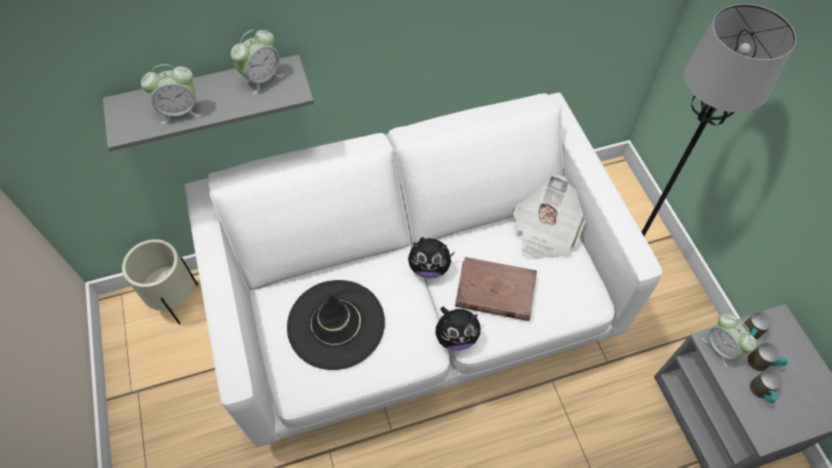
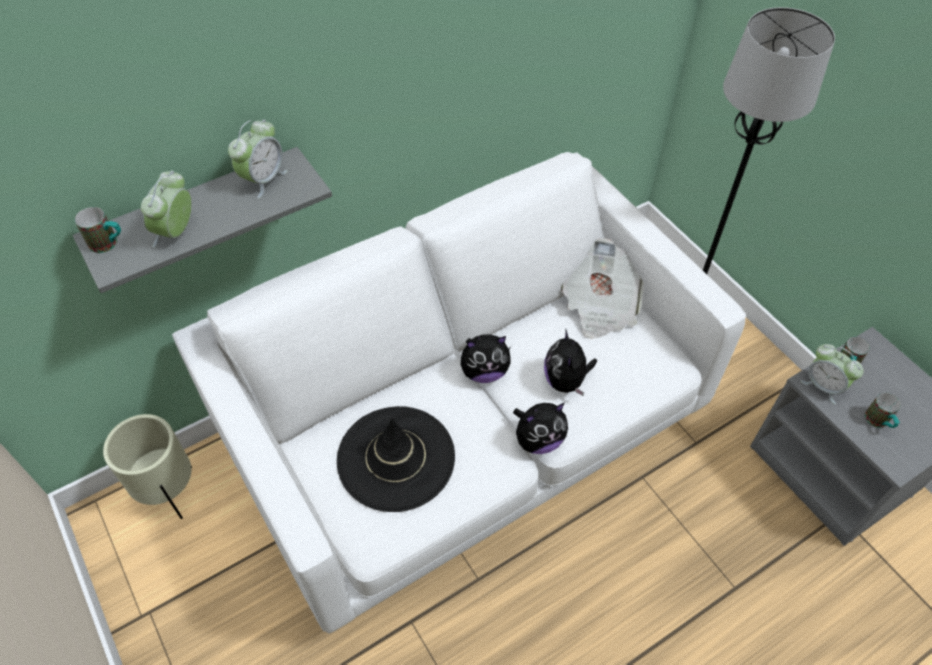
camera: 15 degrees left, 5 degrees down
alarm clock [141,64,202,124] -> alarm clock turned 135 degrees clockwise [141,171,192,248]
brown book [455,257,537,321] -> plush toy [544,329,597,396]
mug [747,342,788,371] -> mug moved to [75,207,121,253]

